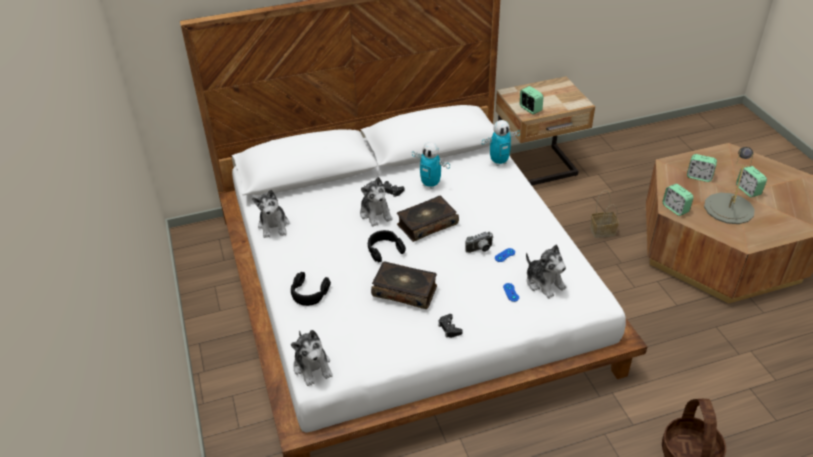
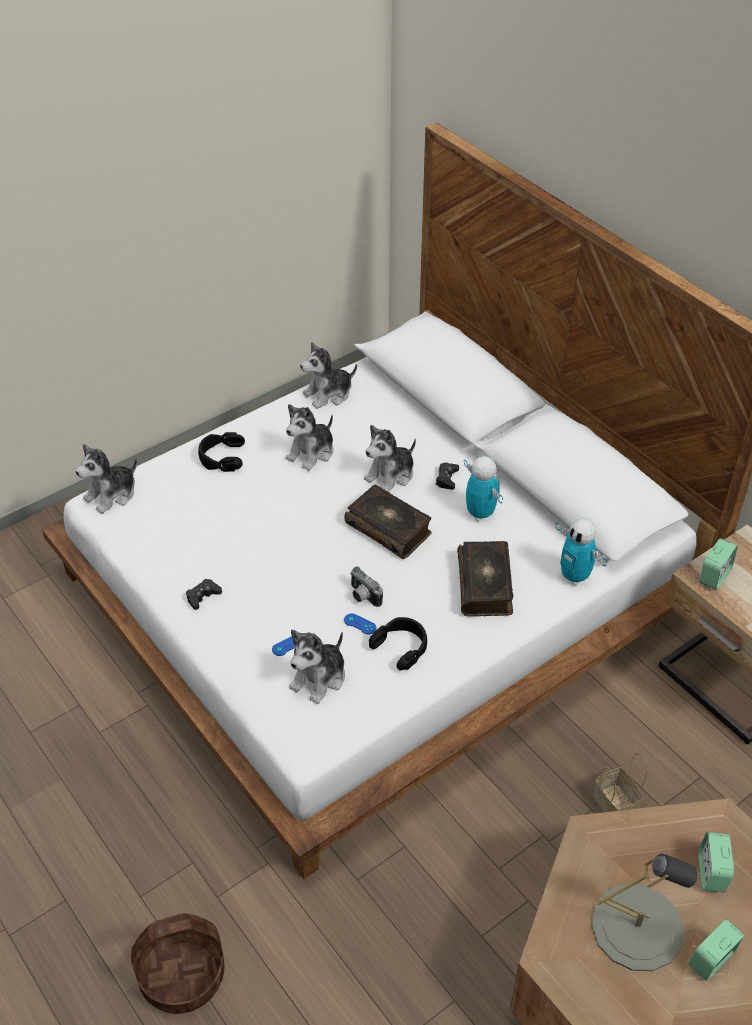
camera: 70 degrees right, 5 degrees up
black headphones [368,230,406,262] -> black headphones moved to [369,617,427,671]
book [371,261,437,309] -> book moved to [457,541,514,617]
toy robot [412,142,450,189] -> toy robot turned 135 degrees clockwise [464,456,503,522]
alarm clock [663,184,694,216] -> none
none -> plush toy [286,404,333,471]

